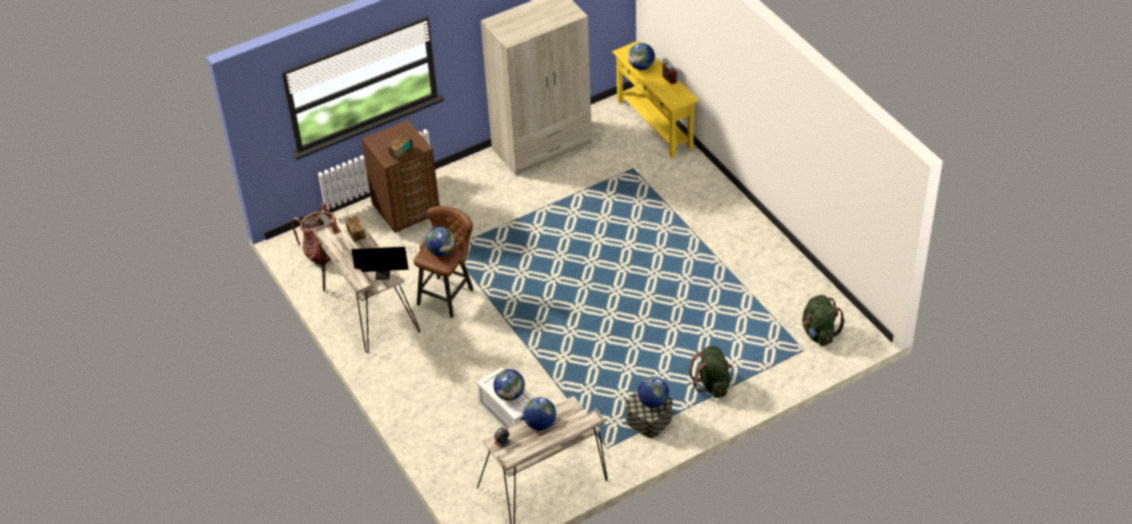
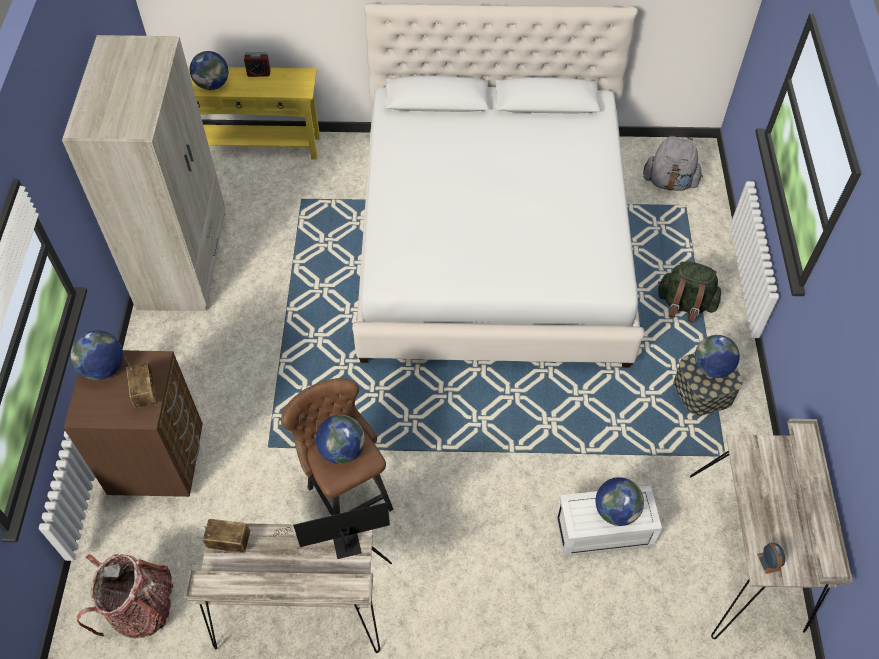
camera: 60 degrees left, 10 degrees up
monitor [351,247,420,280] -> monitor turned 135 degrees counterclockwise [264,502,390,559]
globe [523,397,556,430] -> globe moved to [71,330,123,380]
green backpack [802,295,845,346] -> grey backpack [643,135,703,191]
none -> white bed [352,3,645,368]

